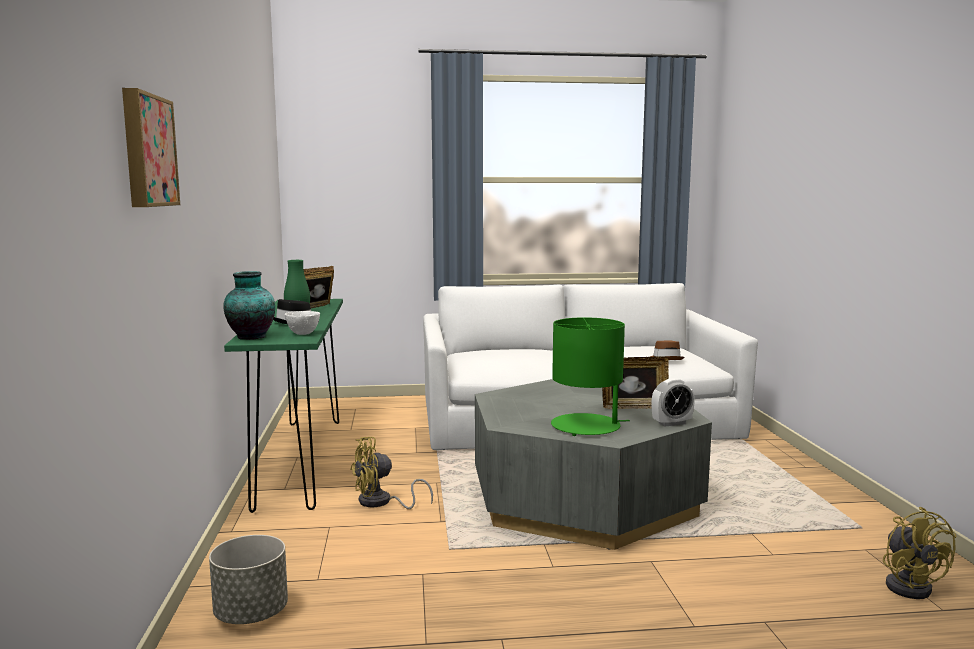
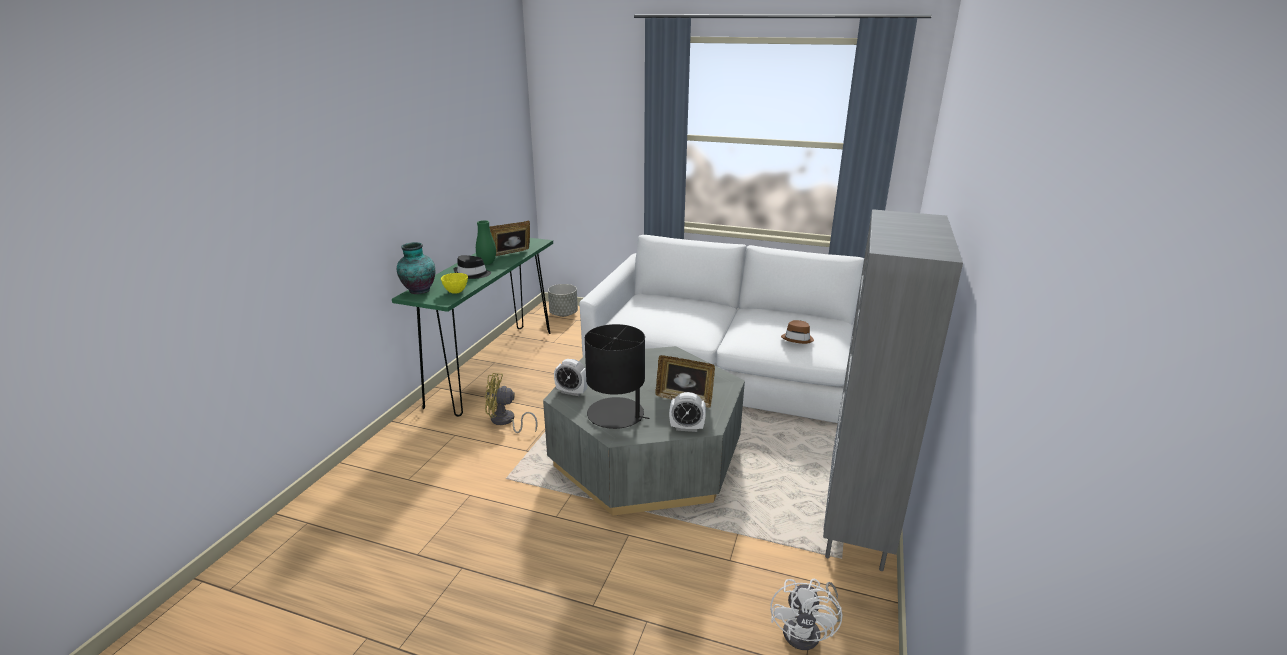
camera: 25 degrees right, 15 degrees up
picture [122,88,180,207] -> none
grey planter [209,535,288,624] -> grey planter moved to [548,284,578,317]
white bowl [285,311,320,335] -> yellow bowl [441,273,468,294]
green table lamp [551,317,630,436] -> black table lamp [585,324,649,429]
yellow fan [883,507,957,599] -> white fan [770,578,842,650]
none -> alarm clock [554,359,588,396]
none -> grey bookcase [823,209,963,571]

